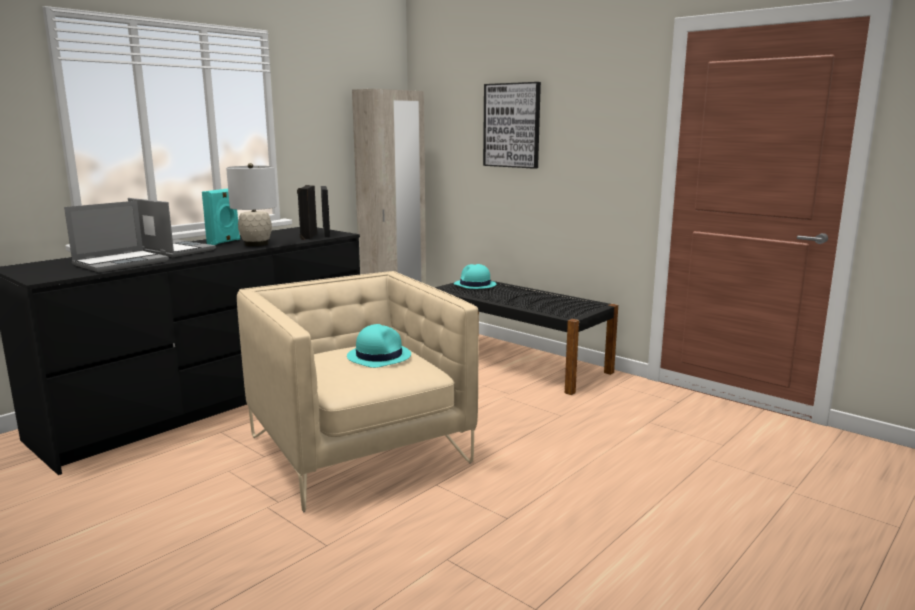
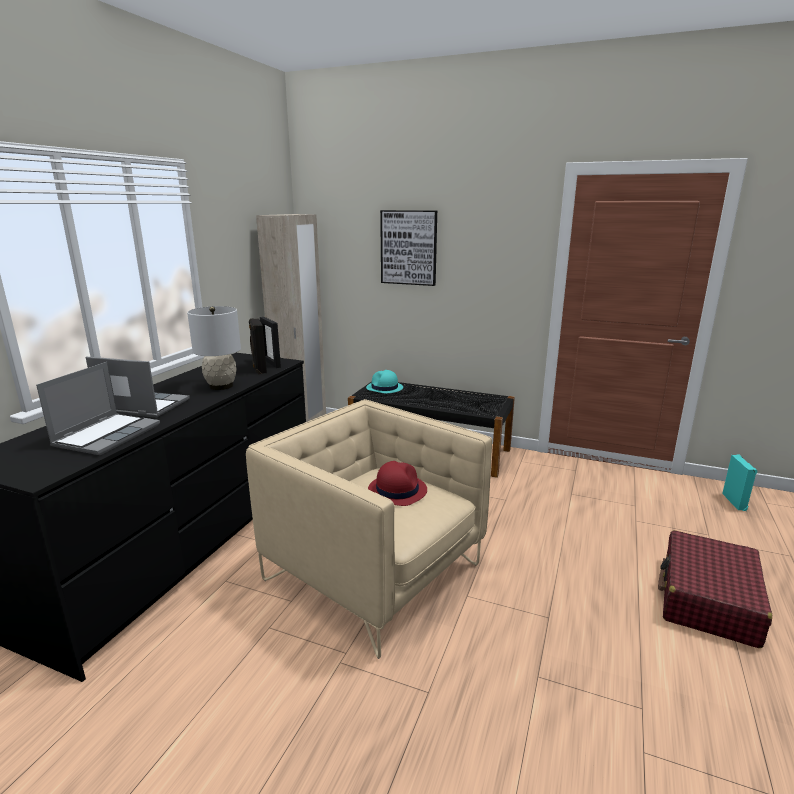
camera: 20 degrees left, 5 degrees up
turquoise speaker [202,189,240,245] -> turquoise speaker moved to [722,454,758,511]
turquoise hat [347,324,411,368] -> red hat [368,461,427,506]
none -> red suitcase [658,530,772,648]

